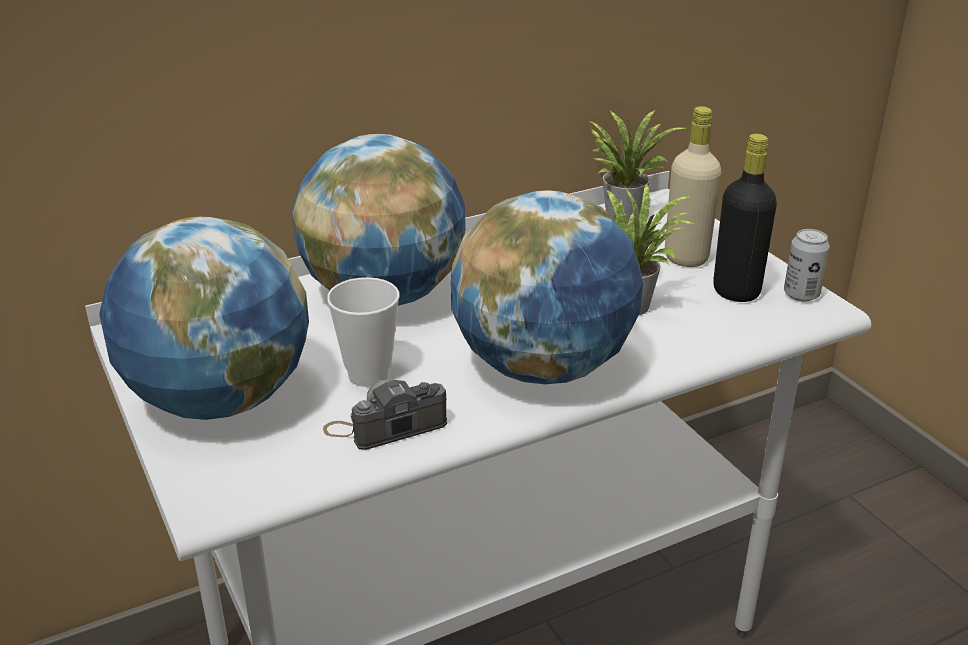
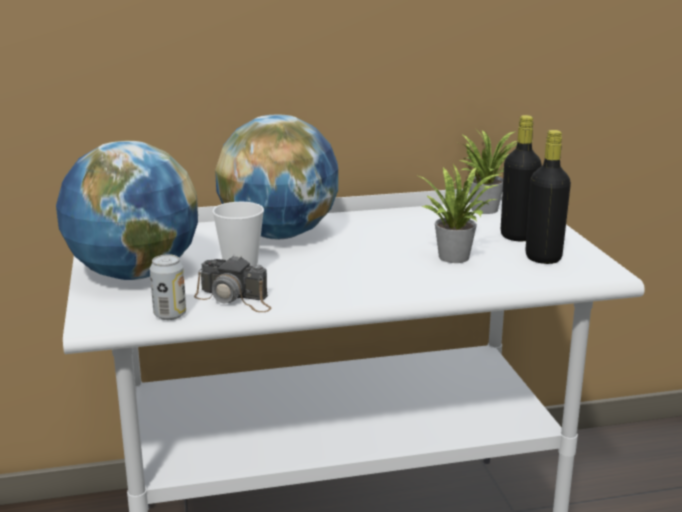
camera: 15 degrees right, 10 degrees down
camera [323,379,447,450] -> camera turned 150 degrees counterclockwise [194,255,272,312]
globe [451,190,643,384] -> none
beige bottle [665,106,722,267] -> black bottle [501,115,542,241]
can [784,229,830,301] -> can moved to [150,254,186,320]

